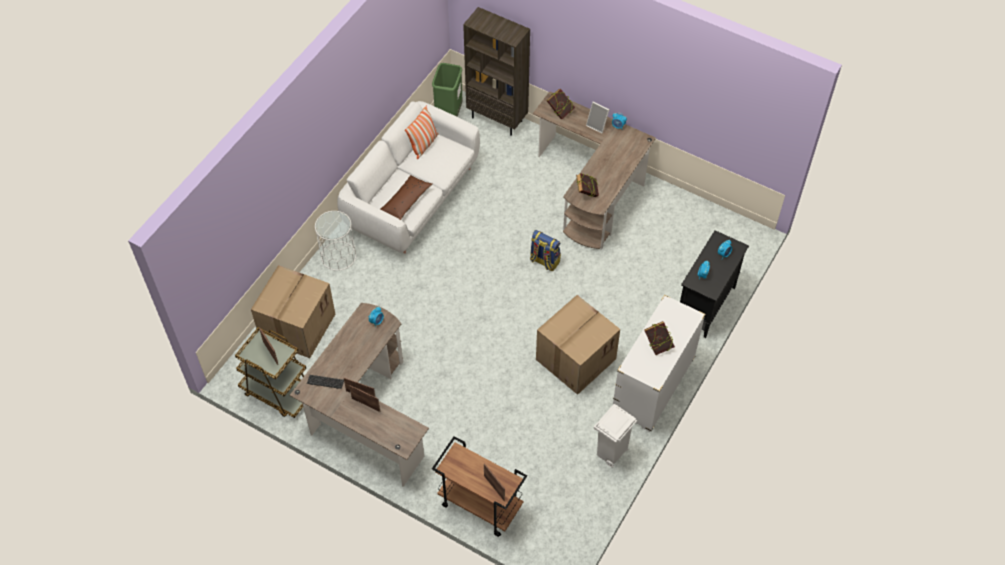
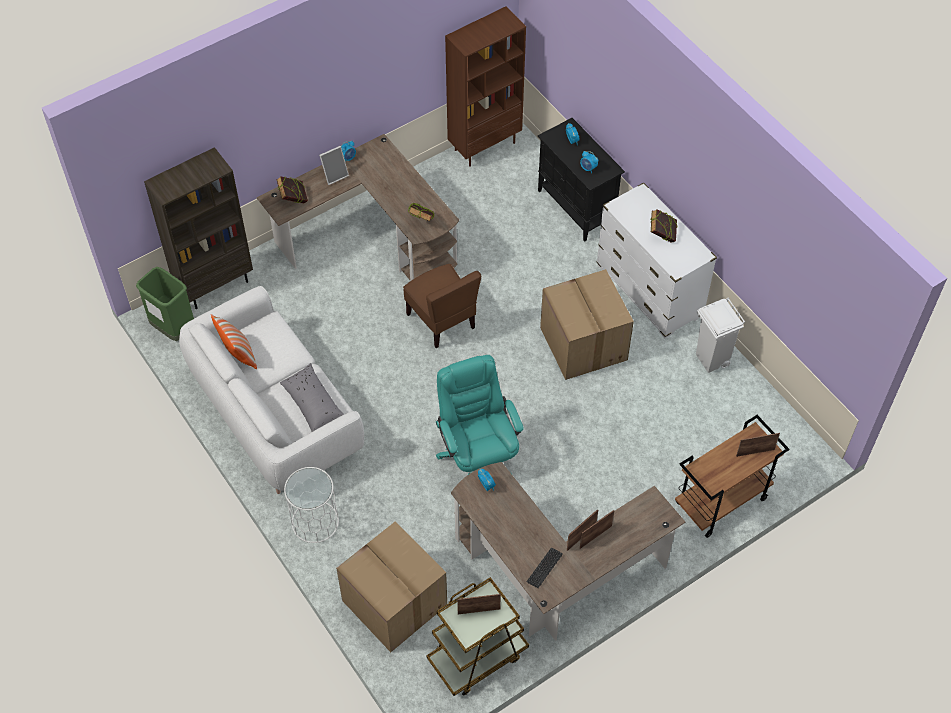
camera: 65 degrees left, 0 degrees up
brown pillow [381,175,432,220] -> grey pillow [280,363,344,432]
backpack [530,230,561,271] -> brown chair [403,264,481,348]
none -> turquoise office chair [436,355,524,475]
none -> brown bookcase [445,6,526,167]

